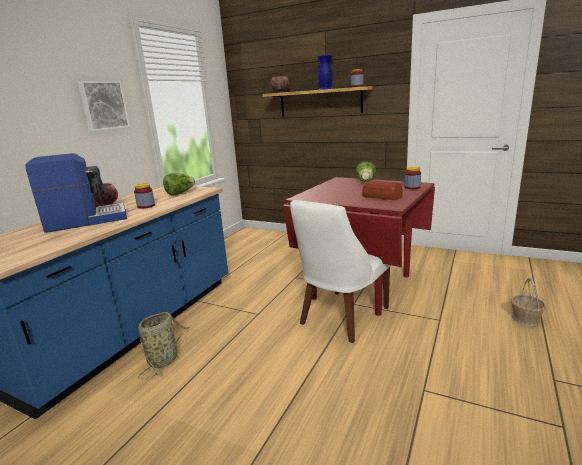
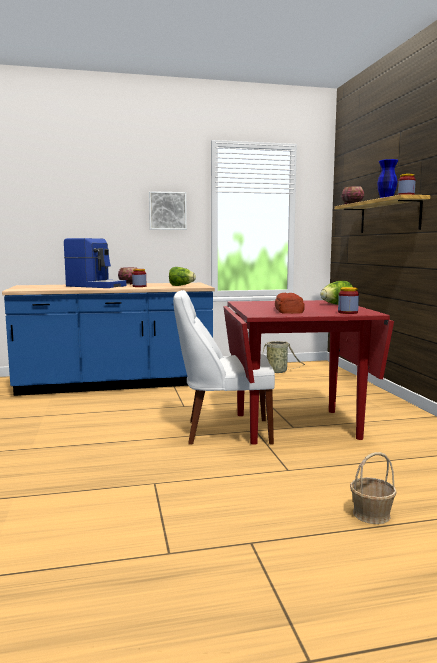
camera: 50 degrees right, 10 degrees down
basket [138,312,190,379] -> basket moved to [263,341,305,373]

